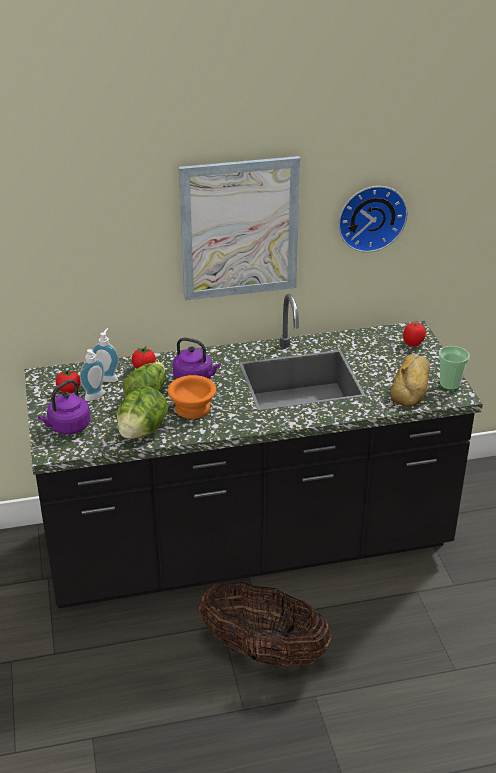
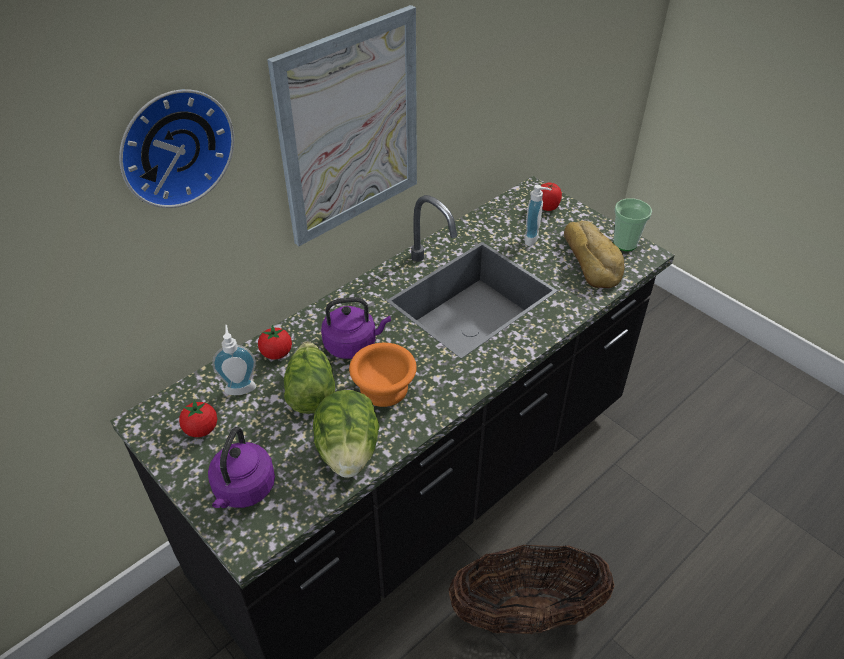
camera: 30 degrees left, 10 degrees up
soap dispenser [80,349,105,401] -> soap dispenser moved to [524,185,551,246]
wall clock [338,186,408,252] -> wall clock moved to [119,89,234,208]

